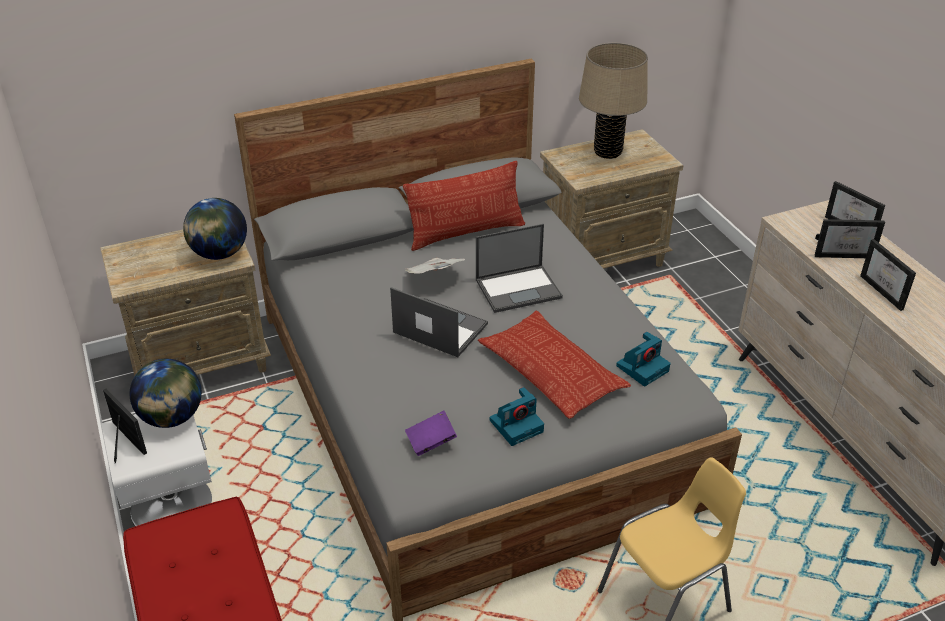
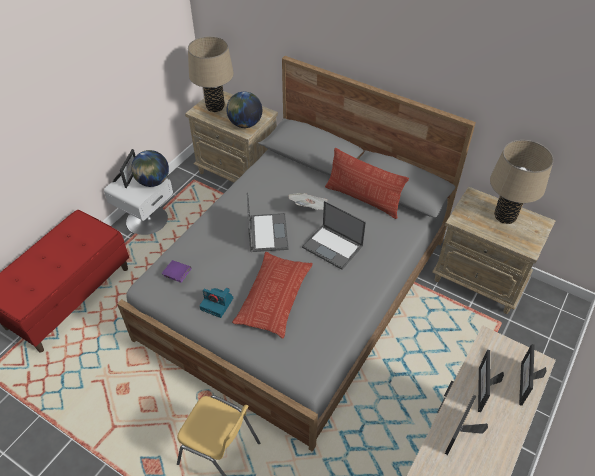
camera: 55 degrees right, 10 degrees up
camera [616,332,670,386] -> none
picture frame [814,219,885,258] -> picture frame turned 45 degrees clockwise [478,350,504,412]
none -> beige table lamp [188,36,234,112]

